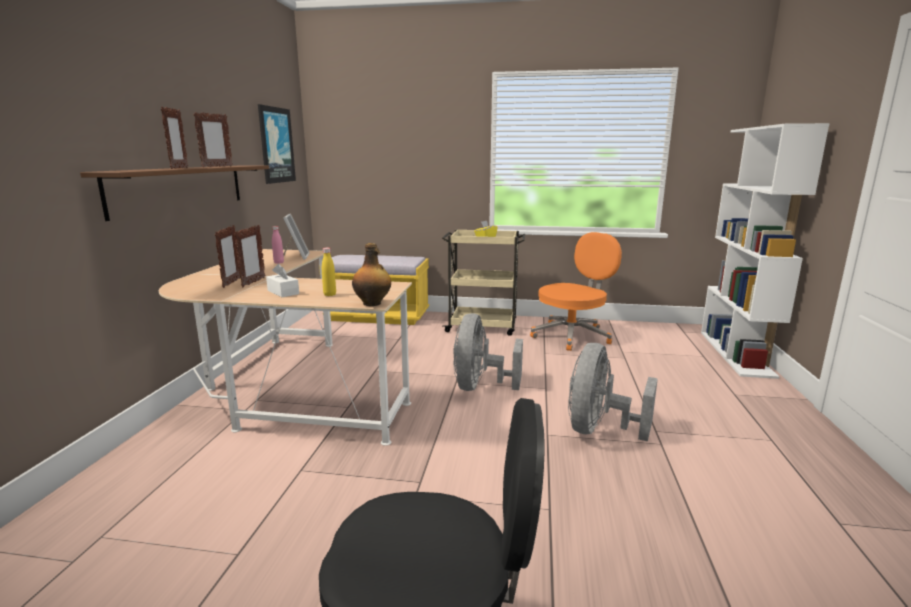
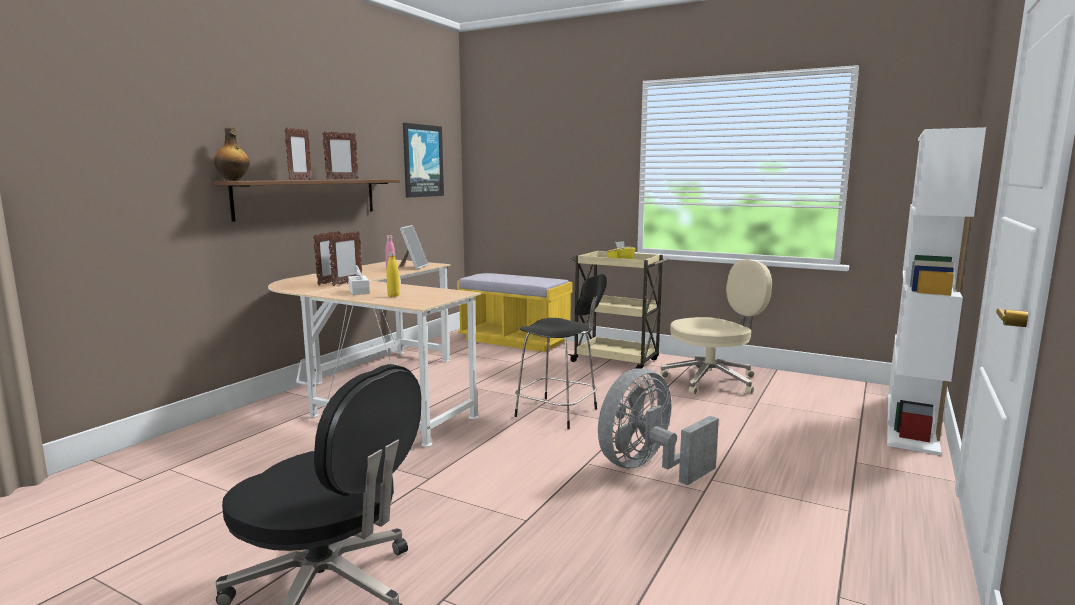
camera: 20 degrees right, 5 degrees down
bottle [352,243,391,306] -> bottle moved to [214,127,250,181]
grey fan [453,313,523,391] -> black chair [514,274,607,429]
orange office chair [530,232,622,351] -> beige office chair [660,259,772,394]

